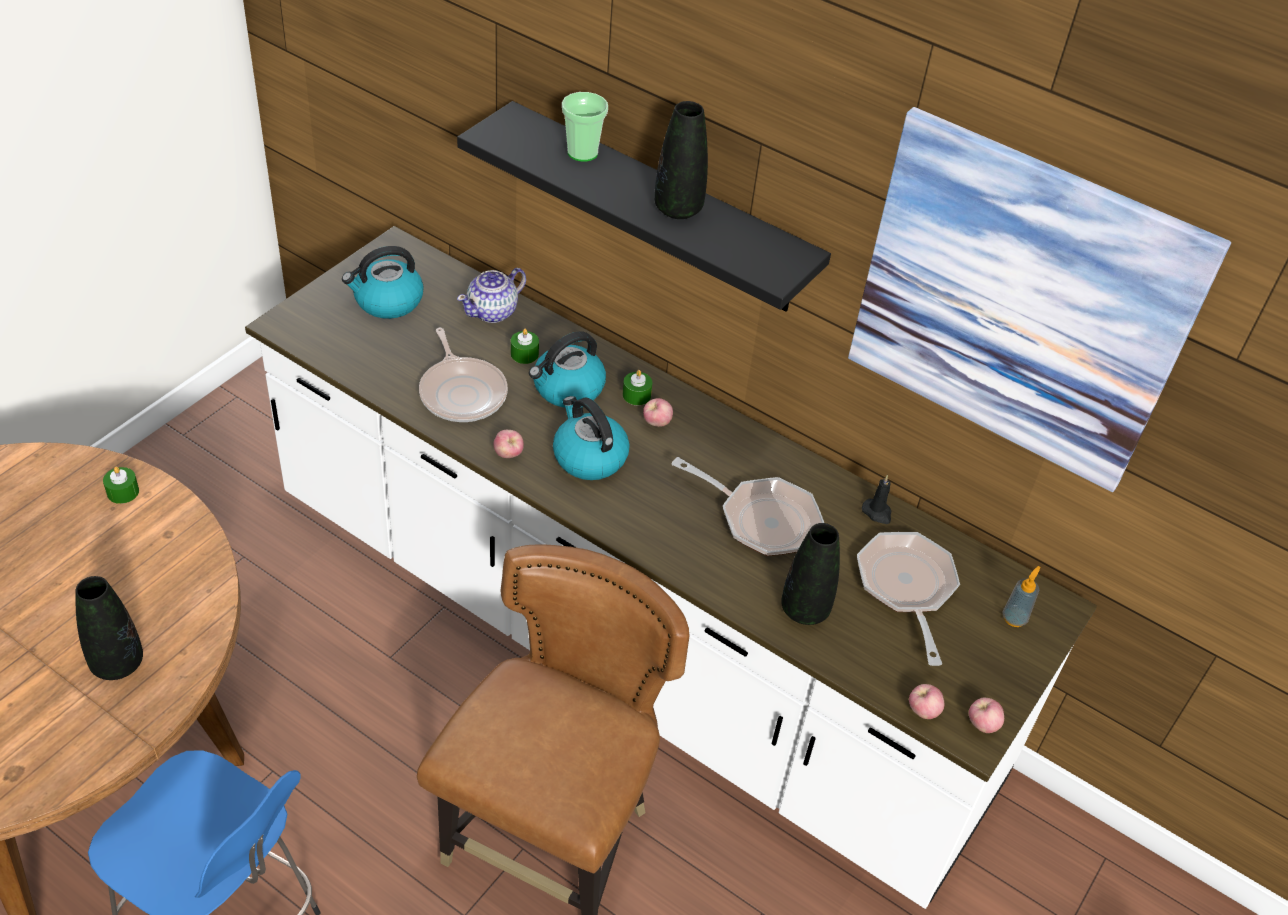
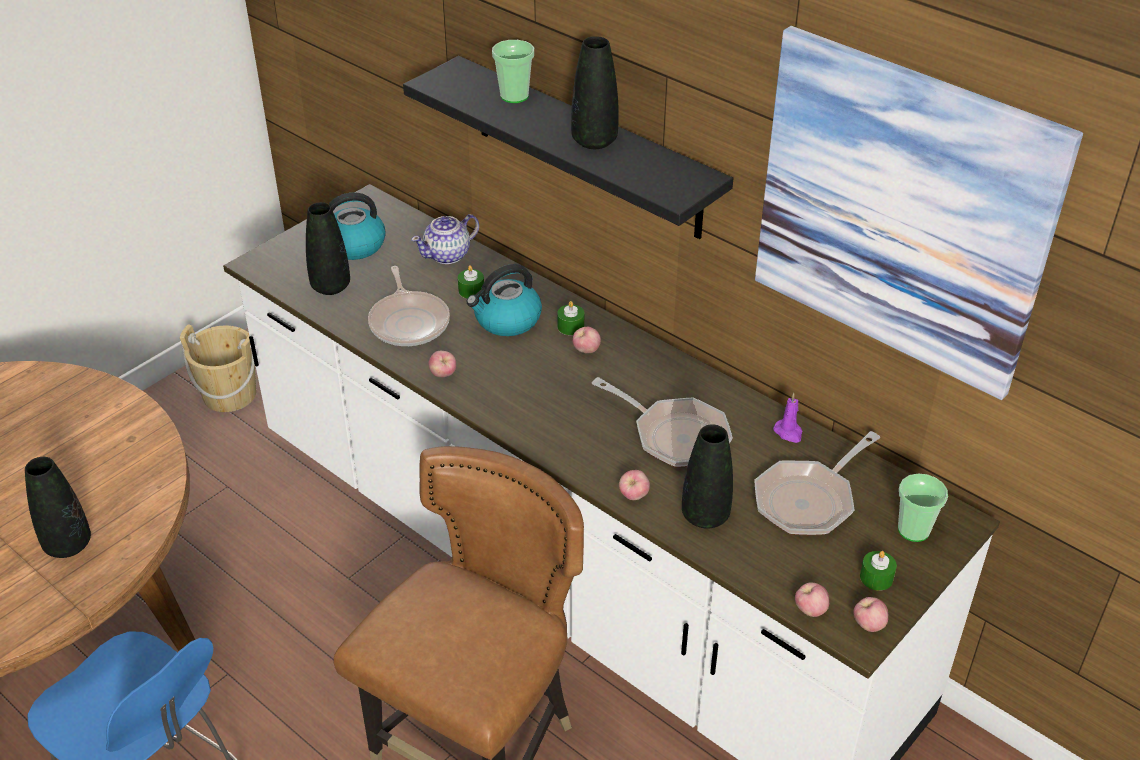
camera: 10 degrees right, 5 degrees down
green candle [103,467,139,504] -> green candle moved to [860,551,897,591]
kettle [553,396,630,480] -> none
frying pan [857,532,960,666] -> frying pan turned 135 degrees counterclockwise [754,431,880,535]
black candle [862,475,892,524] -> purple candle [773,393,803,443]
soap dispenser [1002,566,1040,627] -> cup [898,473,948,542]
none -> beige bucket [180,324,256,412]
none -> black vase [306,202,350,295]
none -> apple [619,470,650,500]

